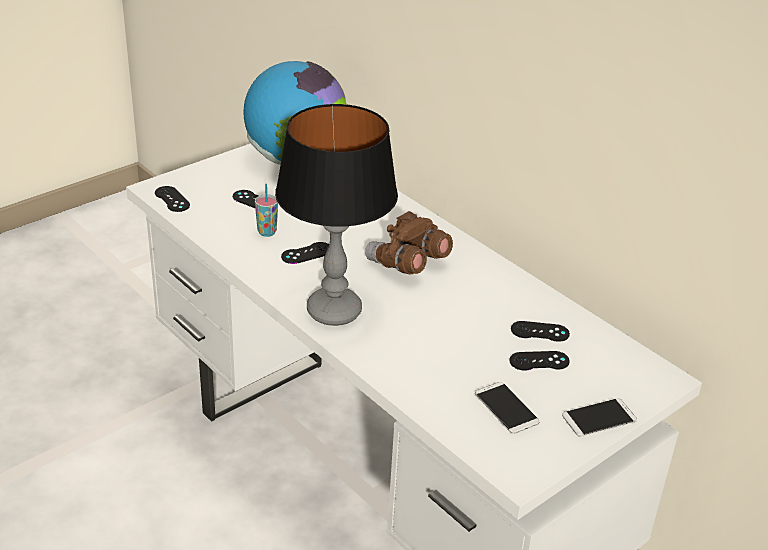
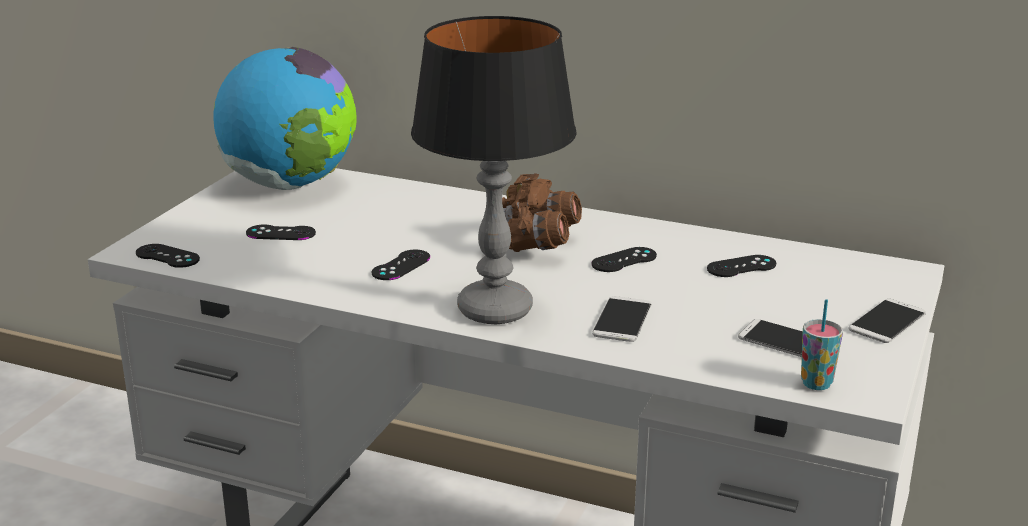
camera: 25 degrees left, 10 degrees down
cup [255,184,278,237] -> cup moved to [801,299,843,390]
black game controller [509,351,570,371] -> black game controller moved to [591,247,657,272]
none -> phone [592,296,652,342]

